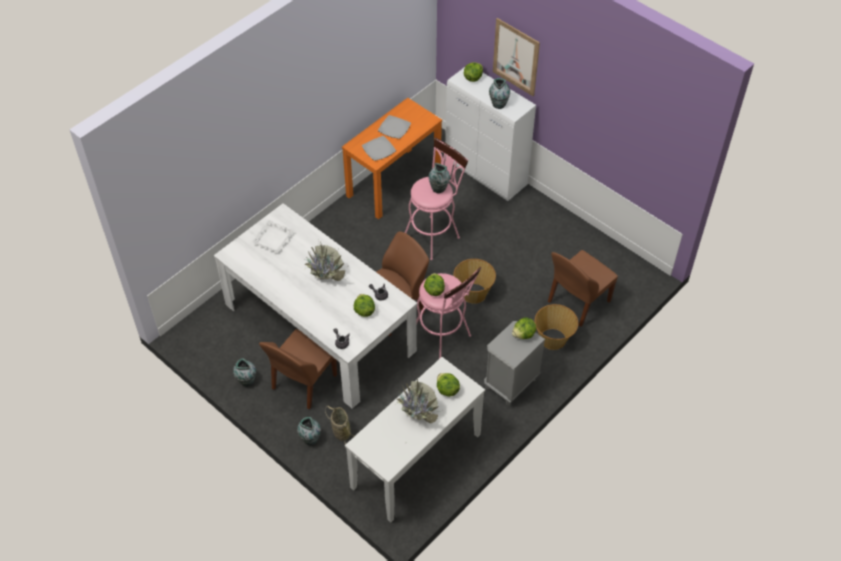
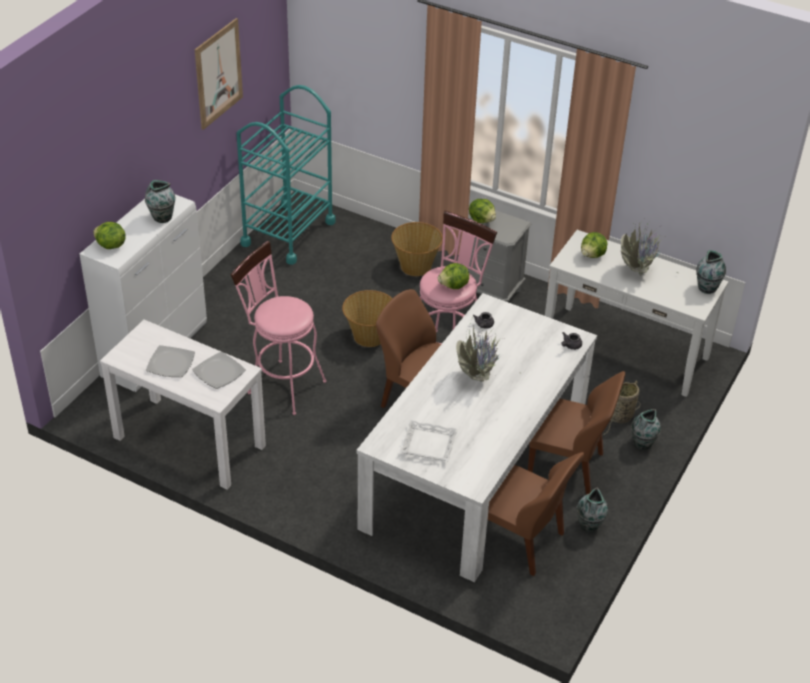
camera: 105 degrees left, 10 degrees down
orange console table [342,98,442,219] -> white console table [100,320,266,490]
lettuce [354,294,375,317] -> none
vase [428,163,450,193] -> vase moved to [696,250,726,294]
picture [493,18,540,96] -> picture moved to [195,18,243,130]
brown chair [548,250,618,327] -> brown chair moved to [488,452,584,576]
none -> turquoise cart [237,85,336,265]

